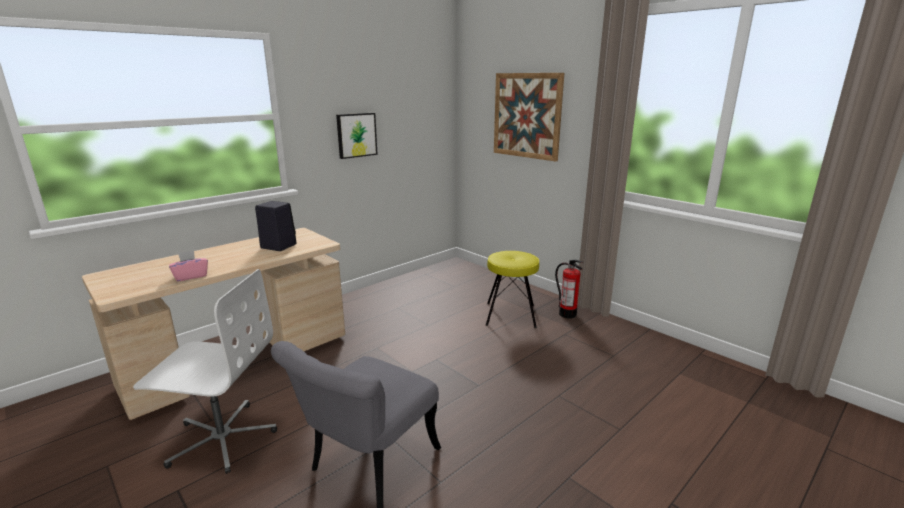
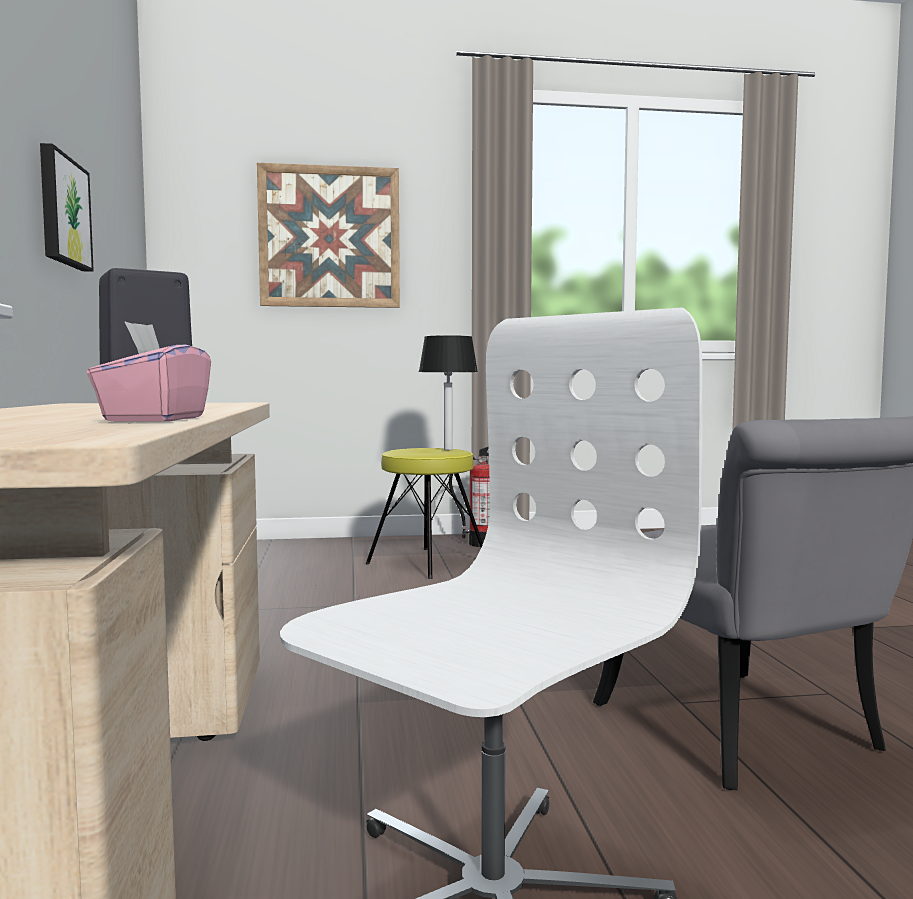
camera: 55 degrees left, 15 degrees down
none -> table lamp [419,335,478,450]

